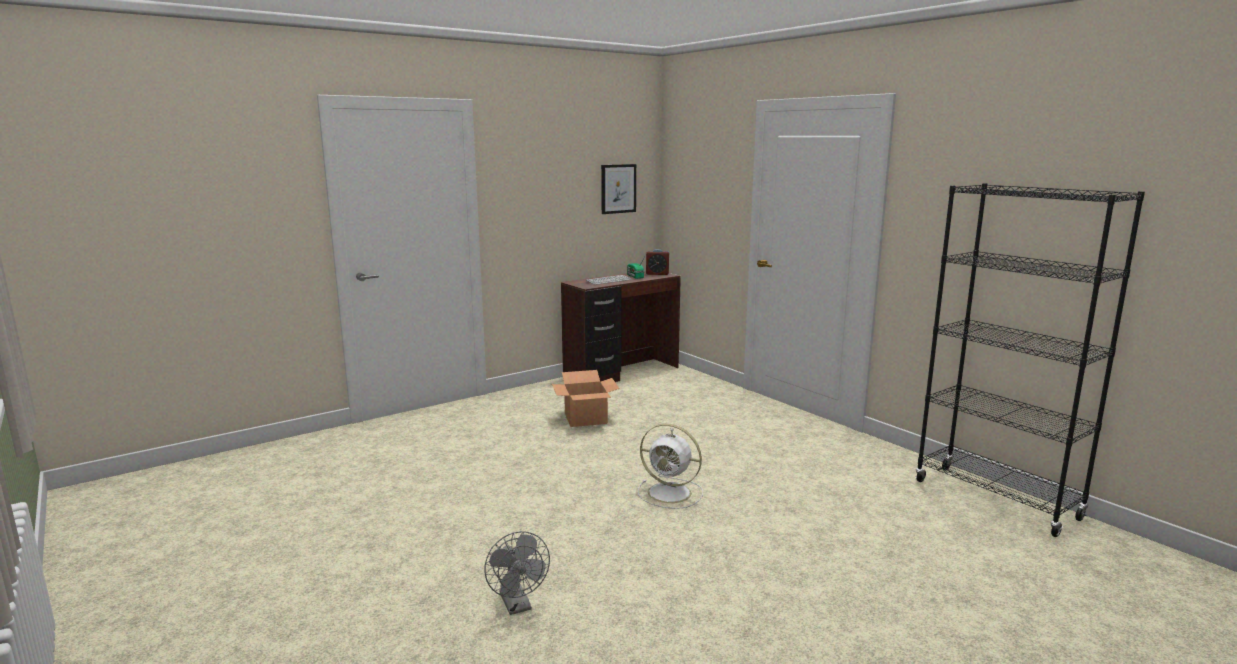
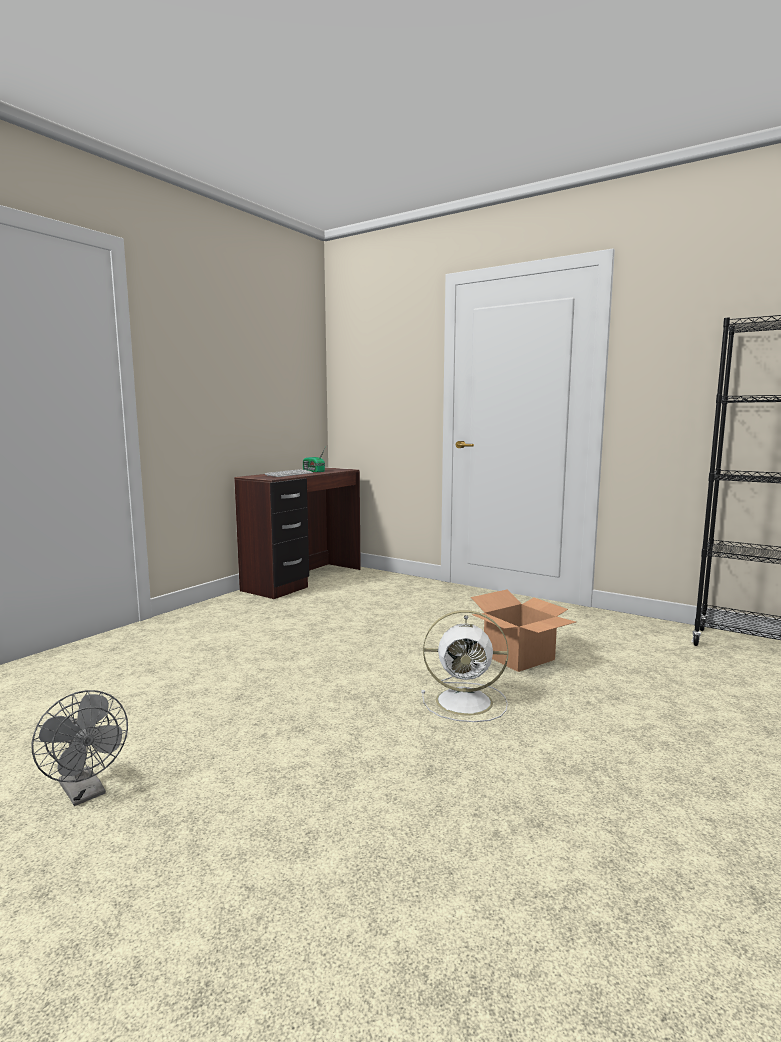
camera: 20 degrees left, 5 degrees down
grey fan [484,531,550,615] -> grey fan moved to [31,690,128,806]
cardboard box [552,370,620,427] -> cardboard box moved to [471,589,576,672]
picture [601,164,636,214] -> none
alarm clock [646,249,669,275] -> none

